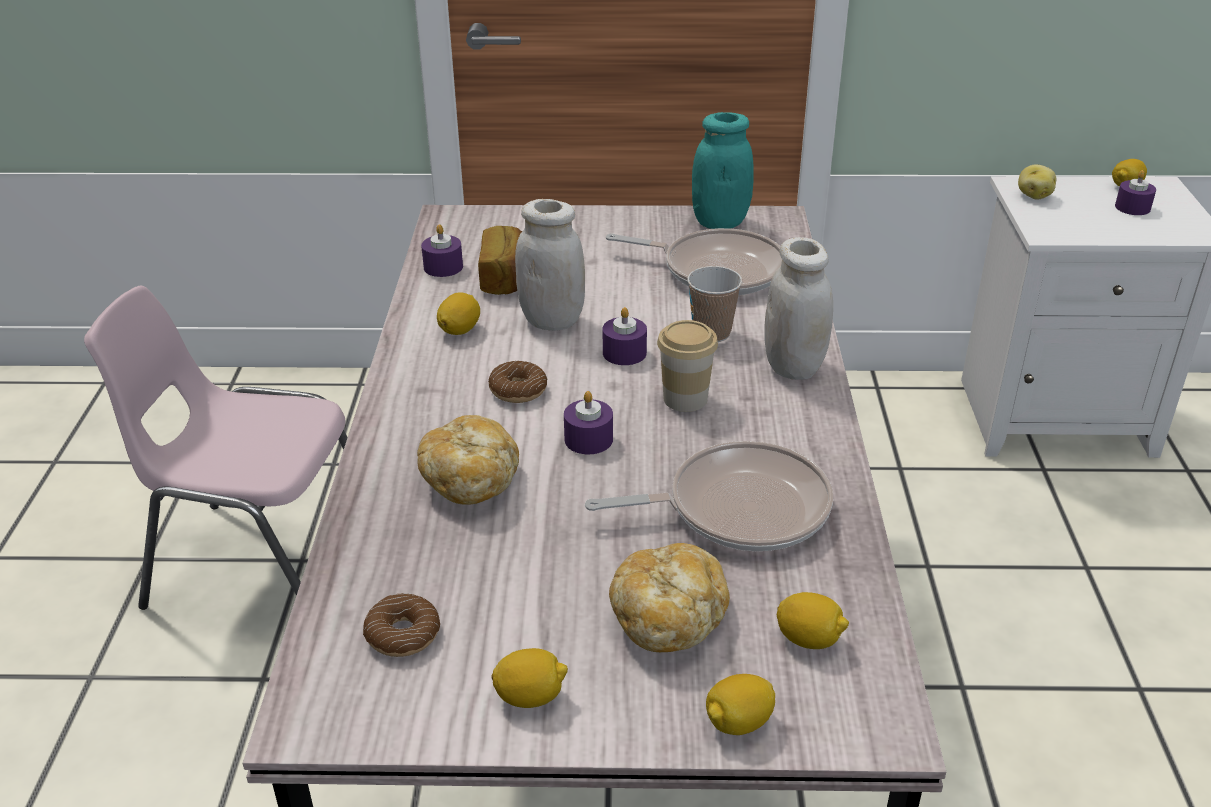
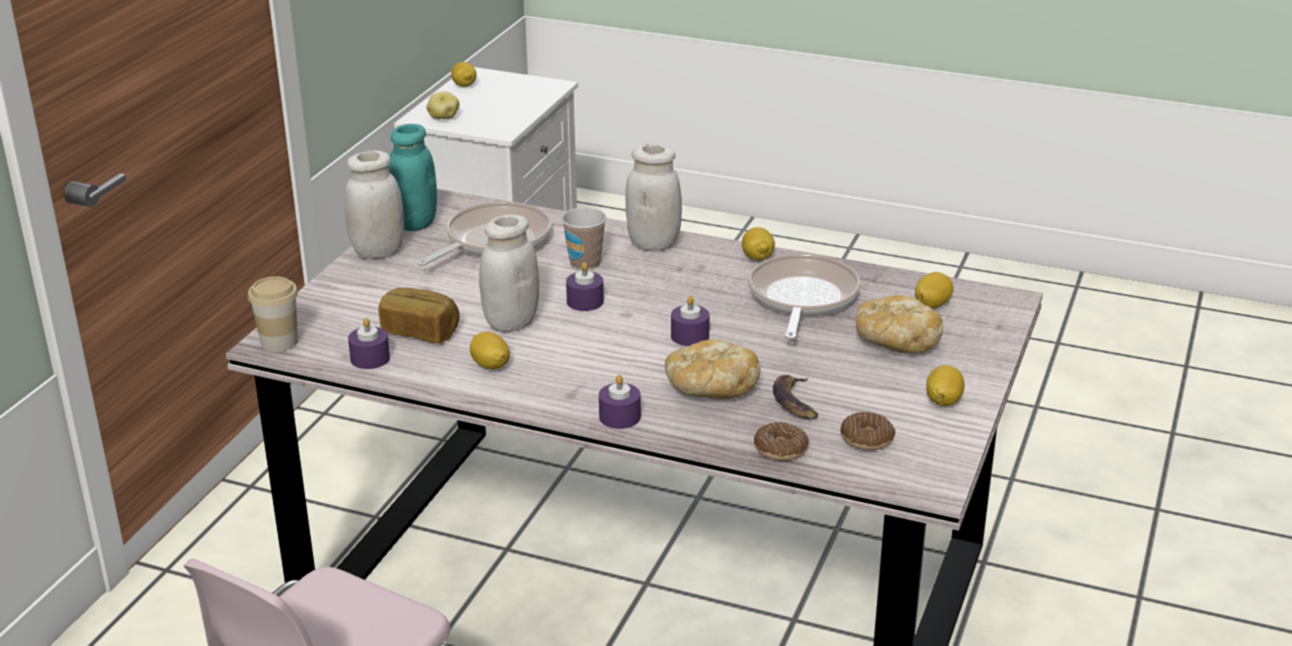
camera: 70 degrees left, 5 degrees down
donut [488,361,547,403] -> donut moved to [754,422,809,461]
cup [657,320,718,412] -> cup moved to [248,276,298,352]
lemon [706,674,775,735] -> lemon moved to [742,227,775,260]
purple candle [1115,170,1156,215] -> purple candle moved to [599,374,641,429]
none -> white jar [345,150,404,259]
none -> banana [773,375,818,419]

